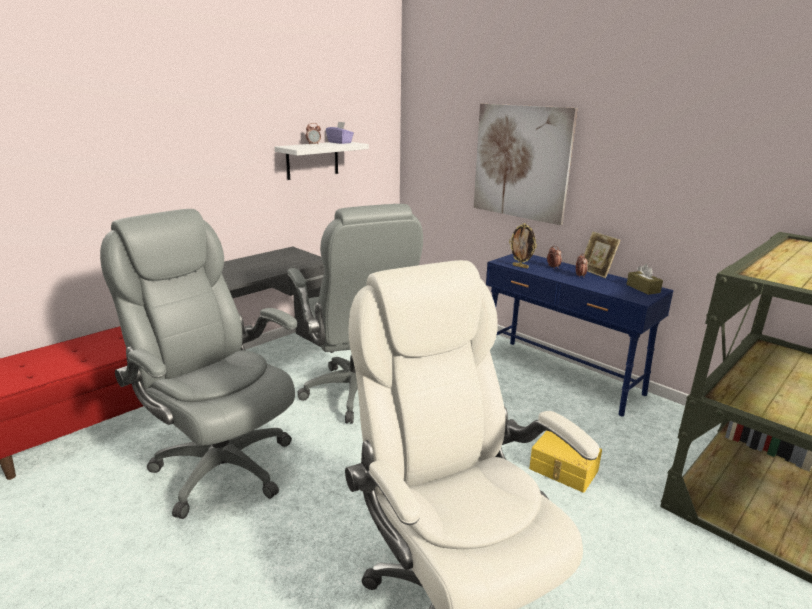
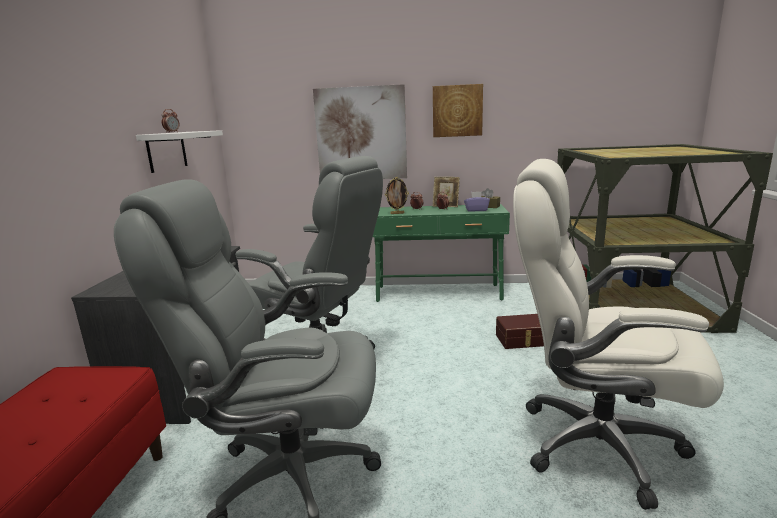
camera: 40 degrees left, 5 degrees down
purple tissue box [326,122,354,144] -> purple tissue box moved to [464,191,490,212]
blue console table [486,254,673,416] -> green console table [373,204,510,302]
yellow storage box [529,431,602,493] -> brown storage box [496,314,544,349]
none -> picture [433,84,483,137]

